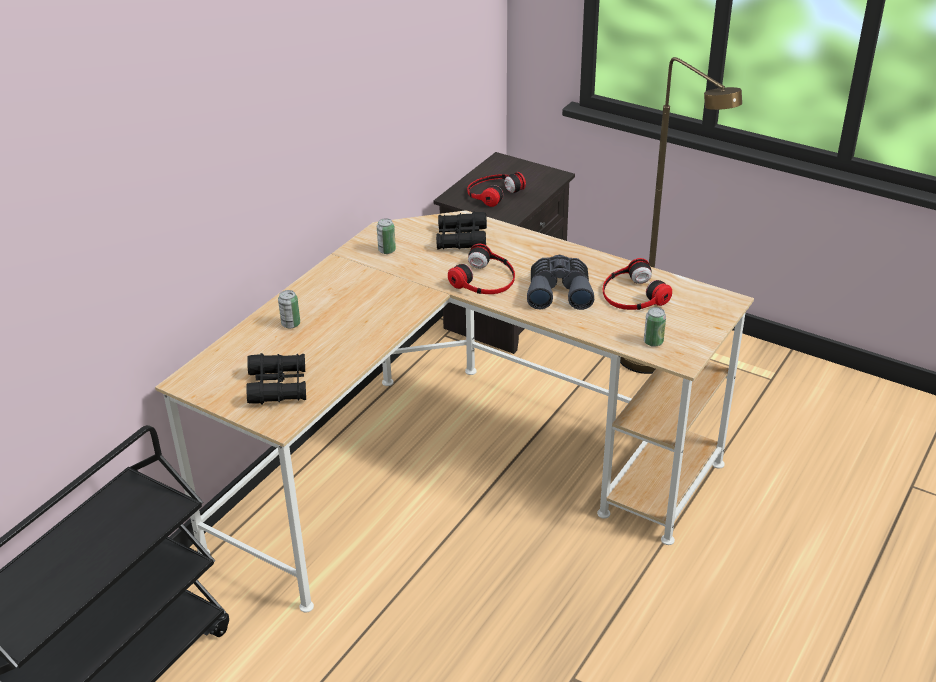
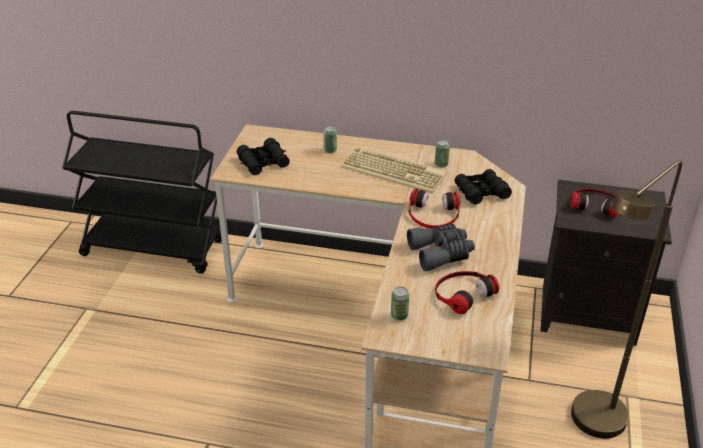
camera: 70 degrees right, 0 degrees up
none -> keyboard [341,147,447,193]

